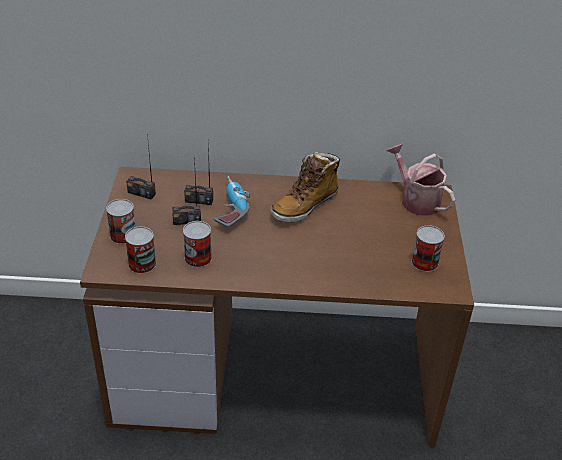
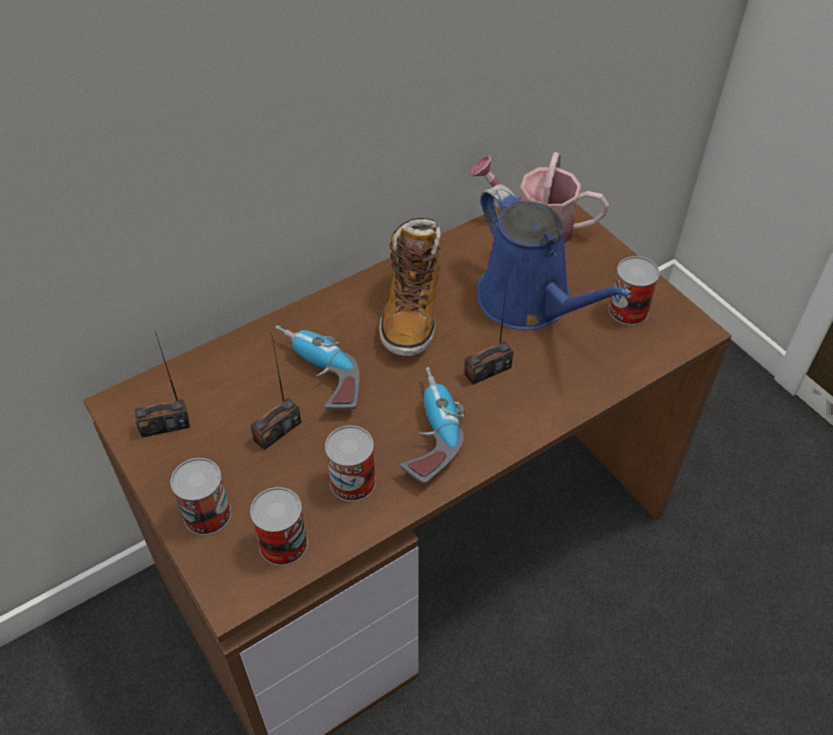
camera: 35 degrees left, 10 degrees up
radio [184,145,213,205] -> radio moved to [465,273,513,385]
none -> power drill [400,367,465,484]
none -> blue watering can [477,184,633,330]

